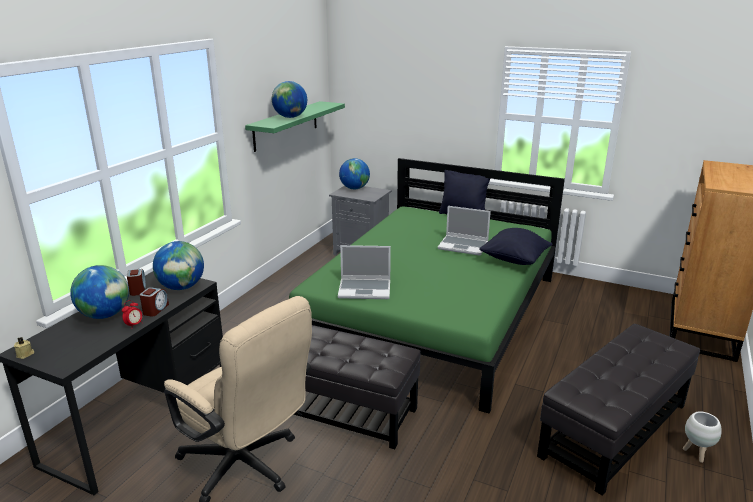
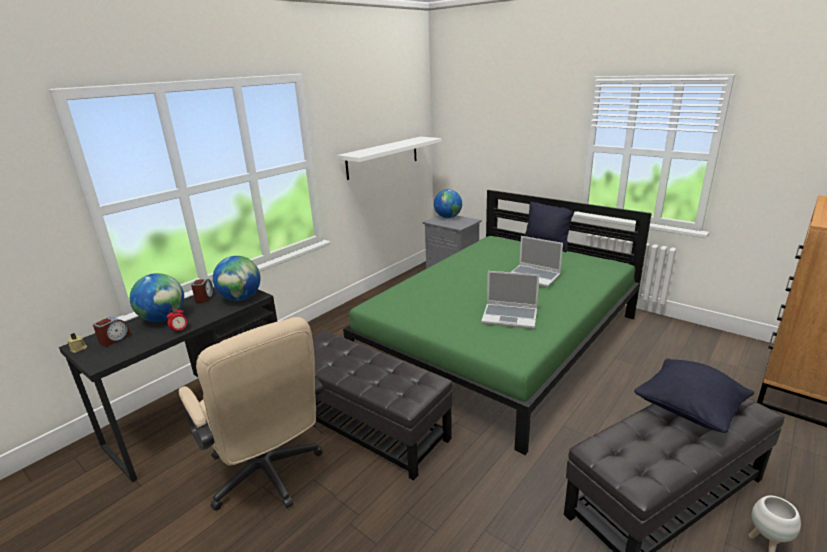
camera: 15 degrees right, 0 degrees up
alarm clock [140,287,169,317] -> alarm clock moved to [93,317,131,347]
green shelf [245,101,345,152] -> white shelf [337,137,442,180]
globe [272,81,307,118] -> none
laptop [338,245,391,299] -> laptop moved to [481,271,539,329]
black pillow [479,228,552,265] -> black pillow moved to [634,358,754,433]

